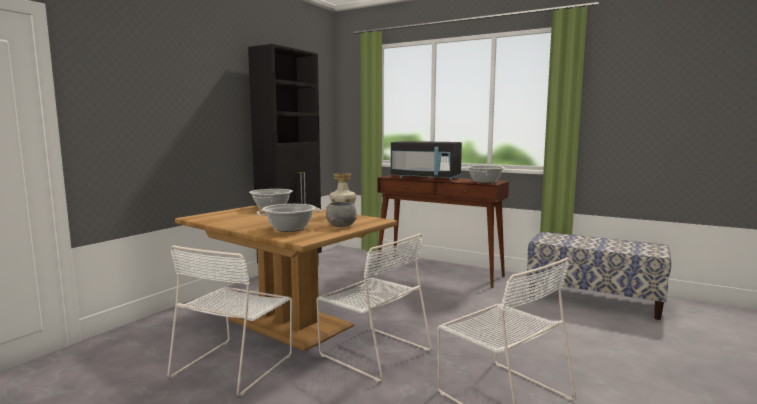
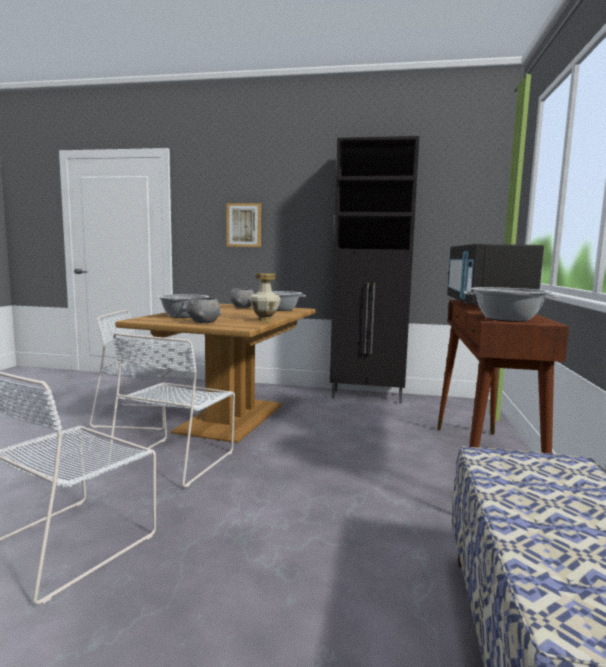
camera: 70 degrees right, 0 degrees up
none -> picture [227,203,261,247]
none -> grey bowl [230,288,254,308]

